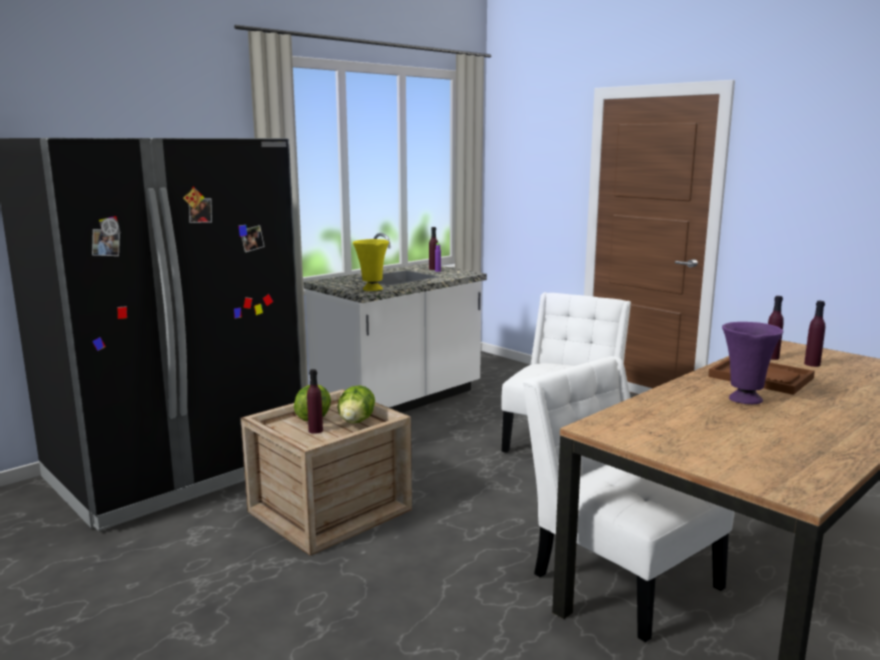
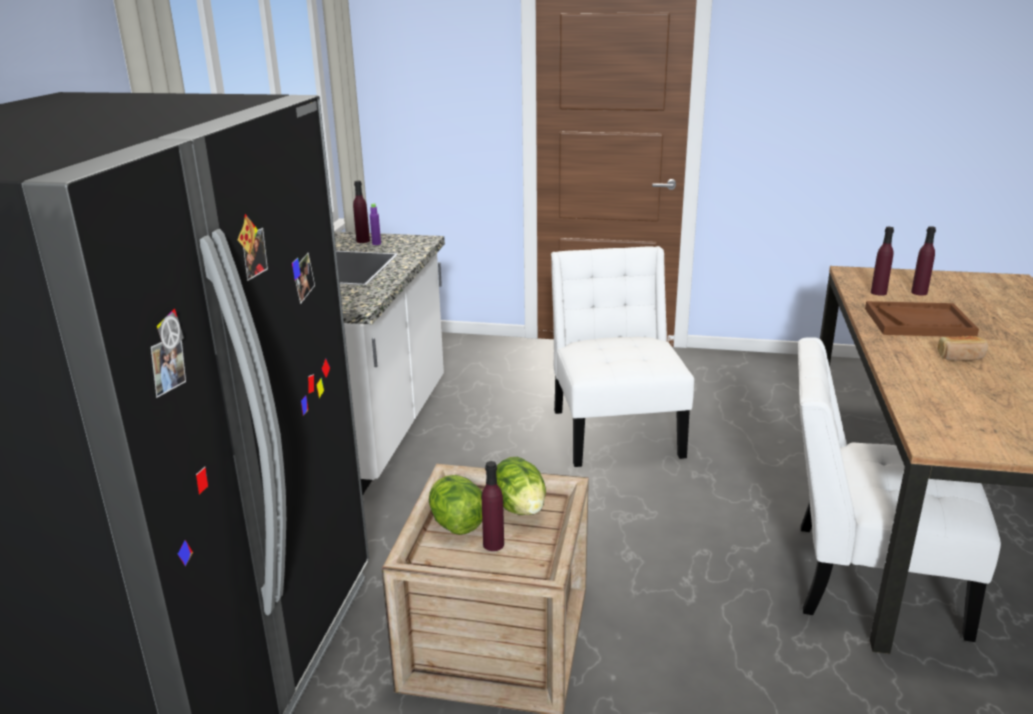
camera: 35 degrees left, 10 degrees up
yellow vase [353,239,389,291] -> none
purple vase [722,322,783,404] -> bread [937,336,988,361]

